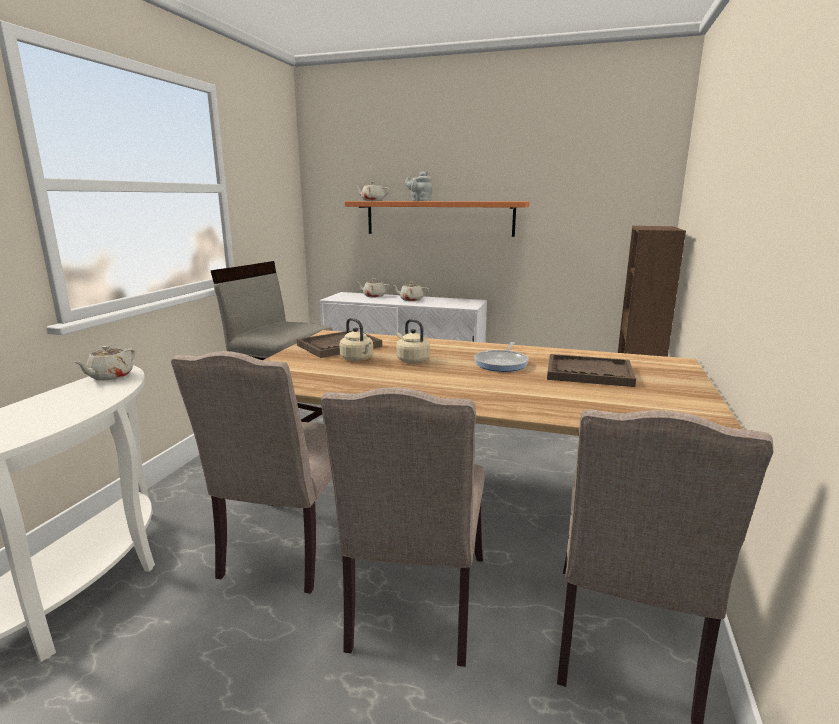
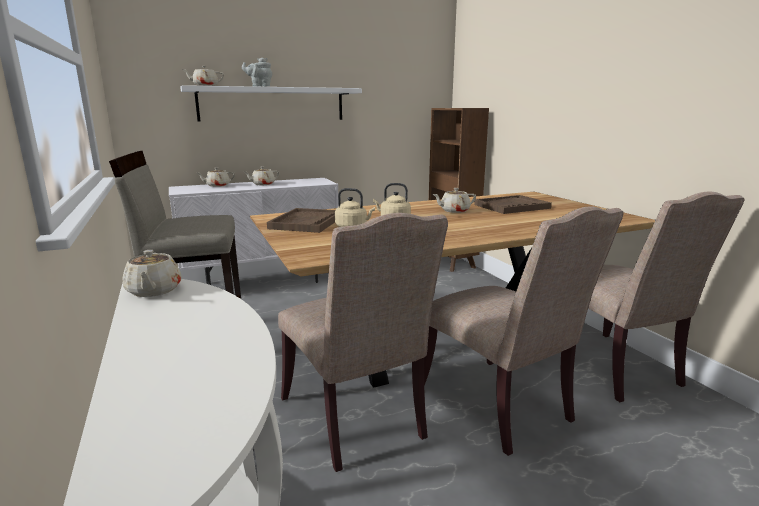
camera: 40 degrees left, 0 degrees up
orange shelf [345,201,529,237] -> white shelf [180,85,362,121]
frying pan [474,342,529,372] -> beige teapot [433,188,476,213]

